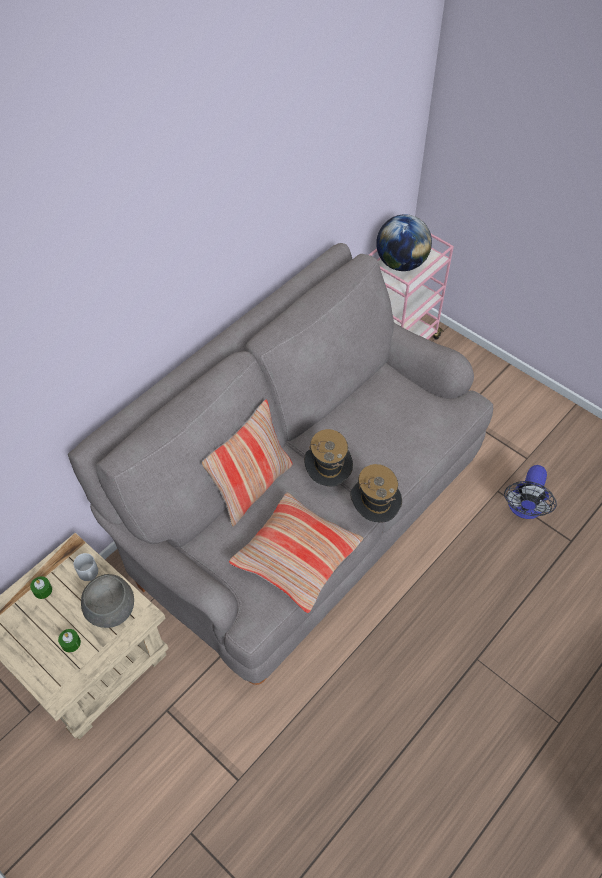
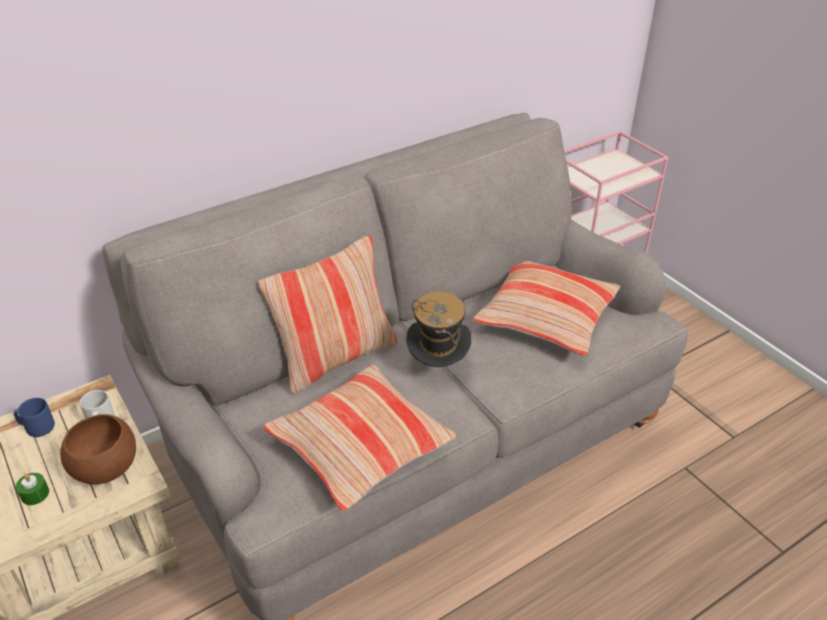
camera: 15 degrees right, 15 degrees down
green candle [30,576,52,599] -> blue mug [14,398,55,437]
grey bowl [81,574,134,628] -> brown bowl [60,414,136,484]
hat [350,464,402,523] -> none
globe [376,214,432,271] -> none
fan [504,465,557,519] -> none
none -> pillow [473,261,620,356]

